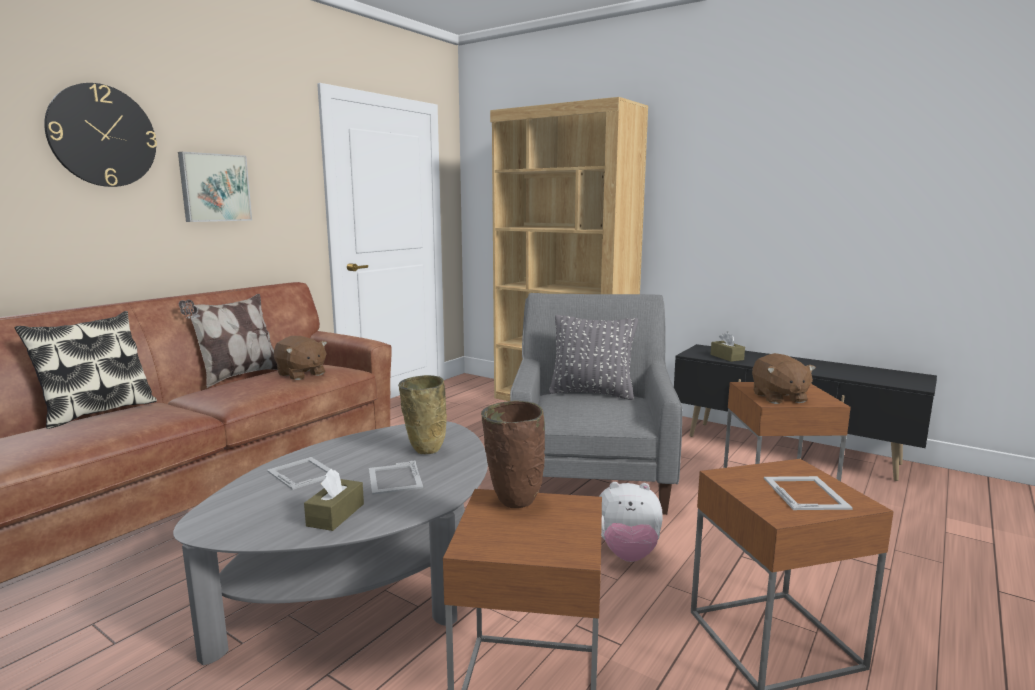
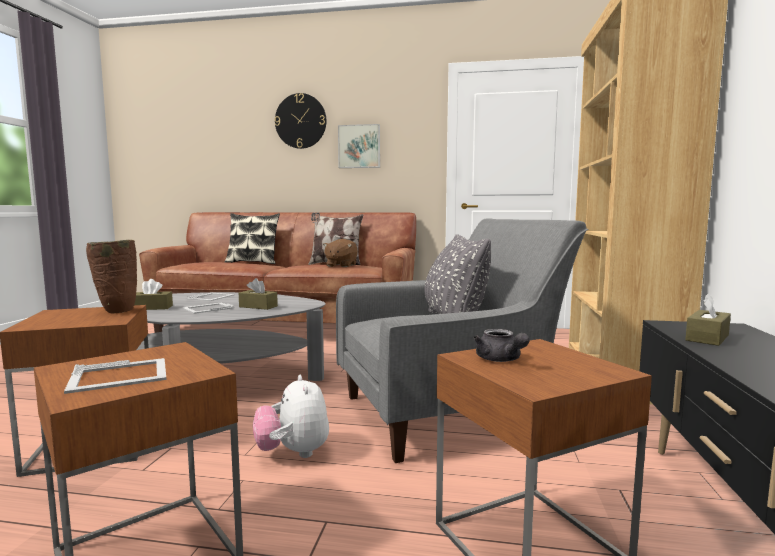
camera: 65 degrees right, 5 degrees down
beige vase [398,375,447,454] -> brown tissue box [239,278,278,310]
brown plush toy [752,353,816,404] -> grey teapot [473,329,530,362]

